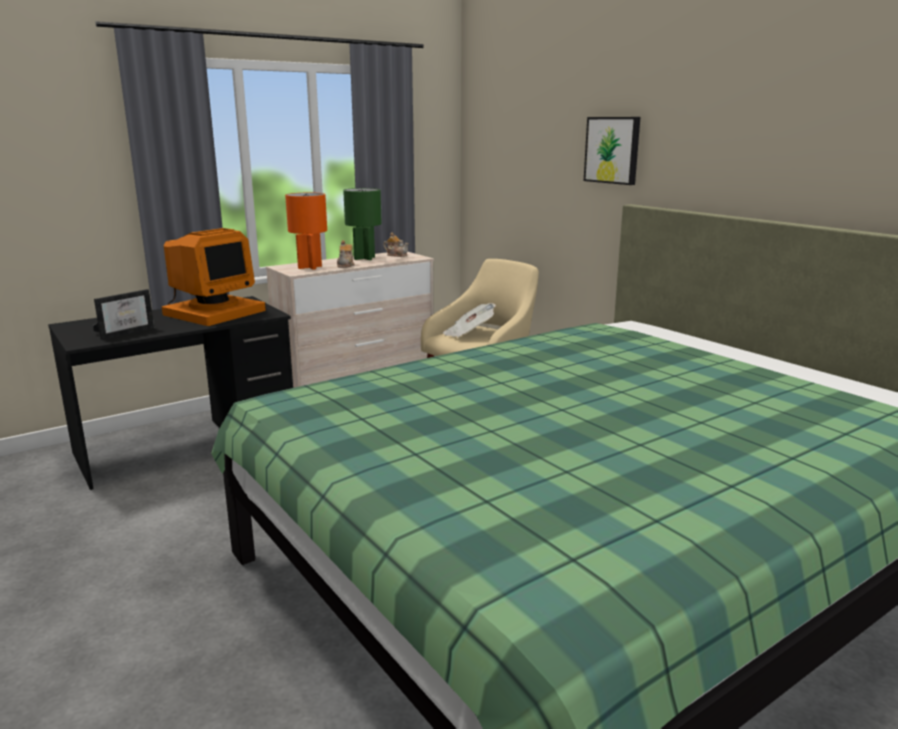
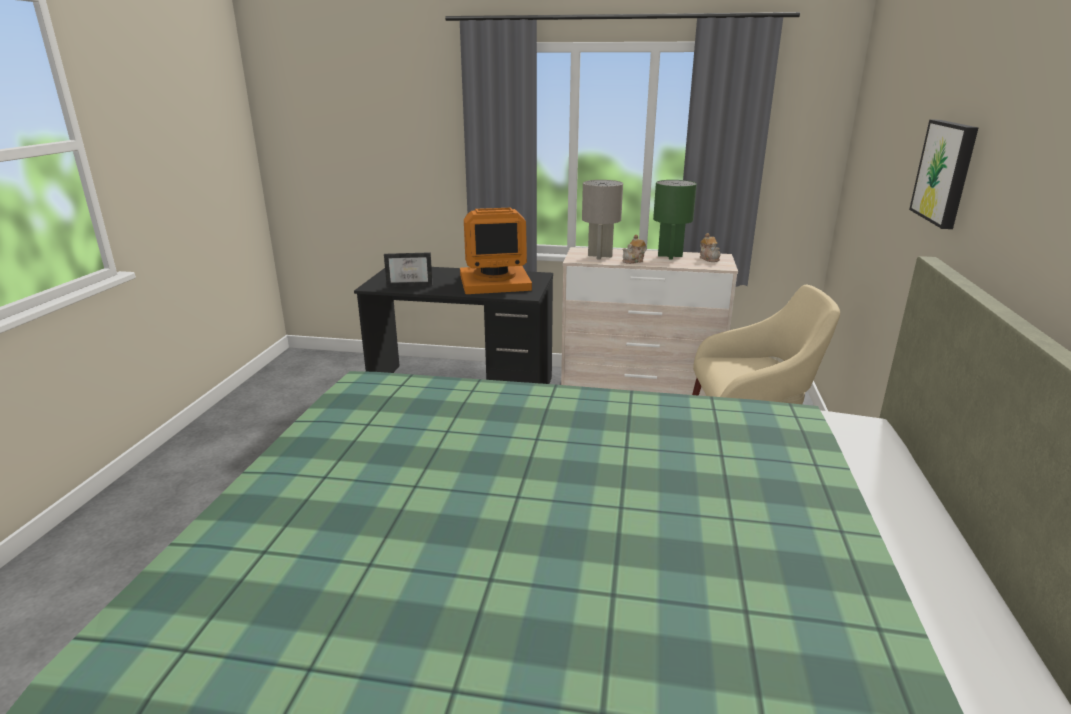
camera: 45 degrees right, 5 degrees up
orange table lamp [285,193,327,270] -> grey table lamp [582,180,623,259]
newspaper [443,303,496,337] -> none

